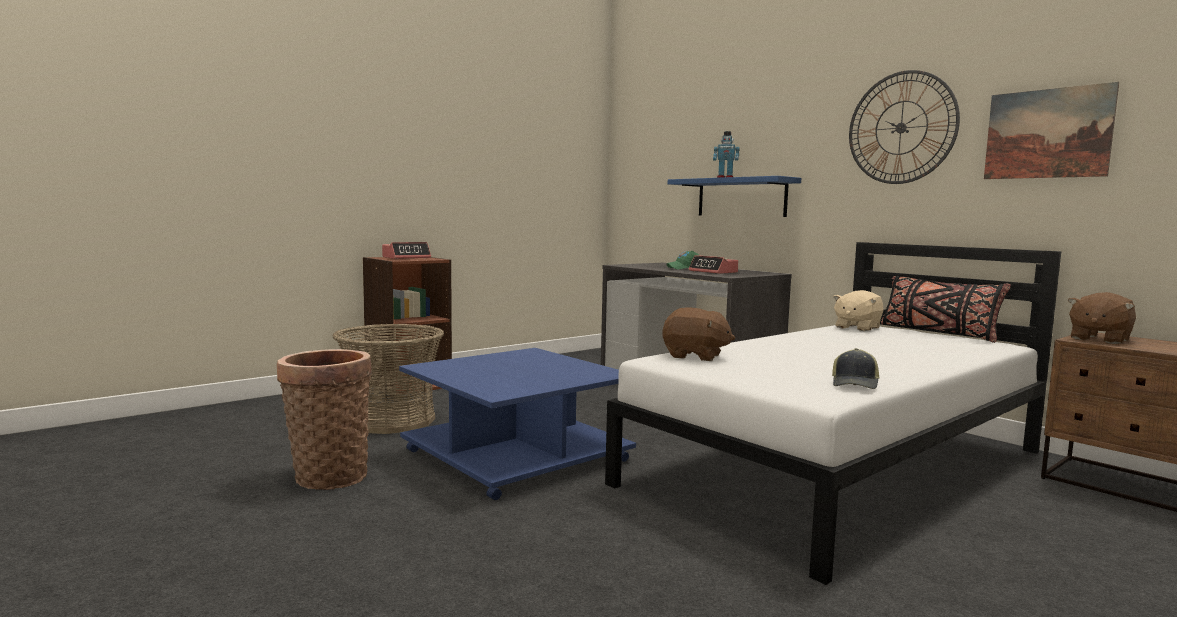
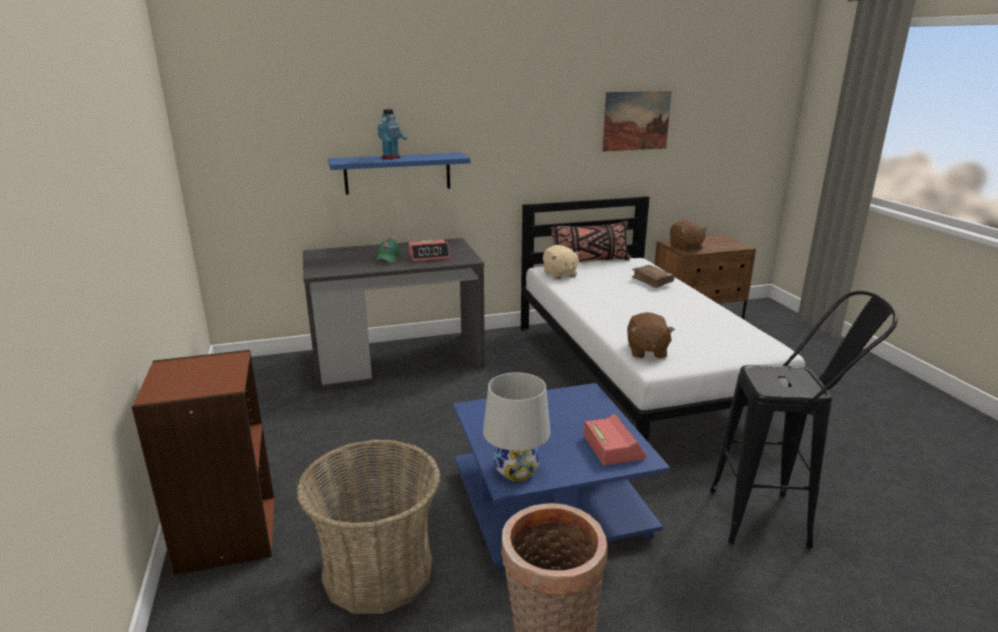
camera: 65 degrees left, 15 degrees up
alarm clock [382,242,431,259] -> alarm clock moved to [584,414,647,465]
brown plush toy [662,308,735,361] -> brown plush toy turned 135 degrees clockwise [627,312,675,358]
cap [832,348,879,389] -> none
wall clock [849,70,960,184] -> none
none -> white table lamp [483,372,550,482]
none -> brown book [632,265,675,288]
none -> black stool [710,291,898,549]

